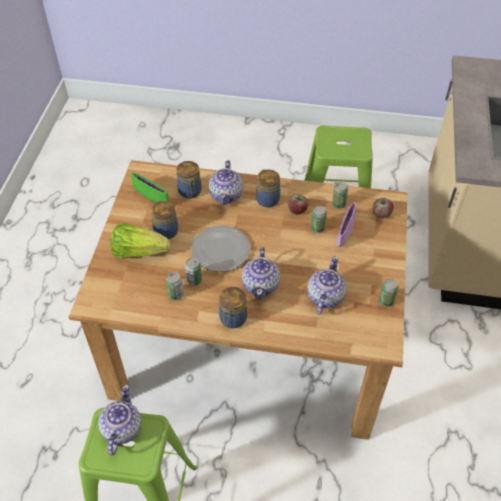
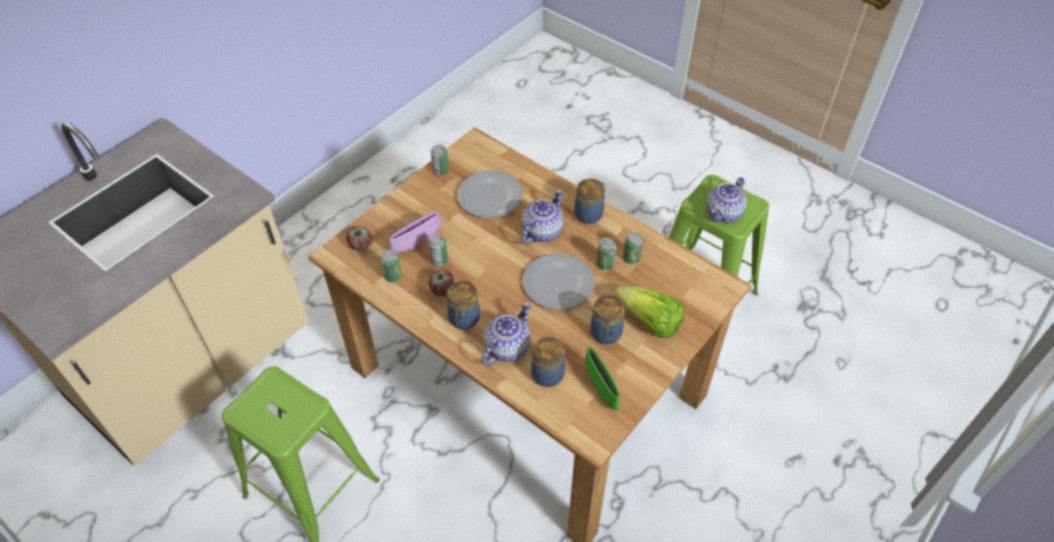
camera: 150 degrees left, 0 degrees up
teapot [307,256,347,314] -> plate [458,171,523,218]

